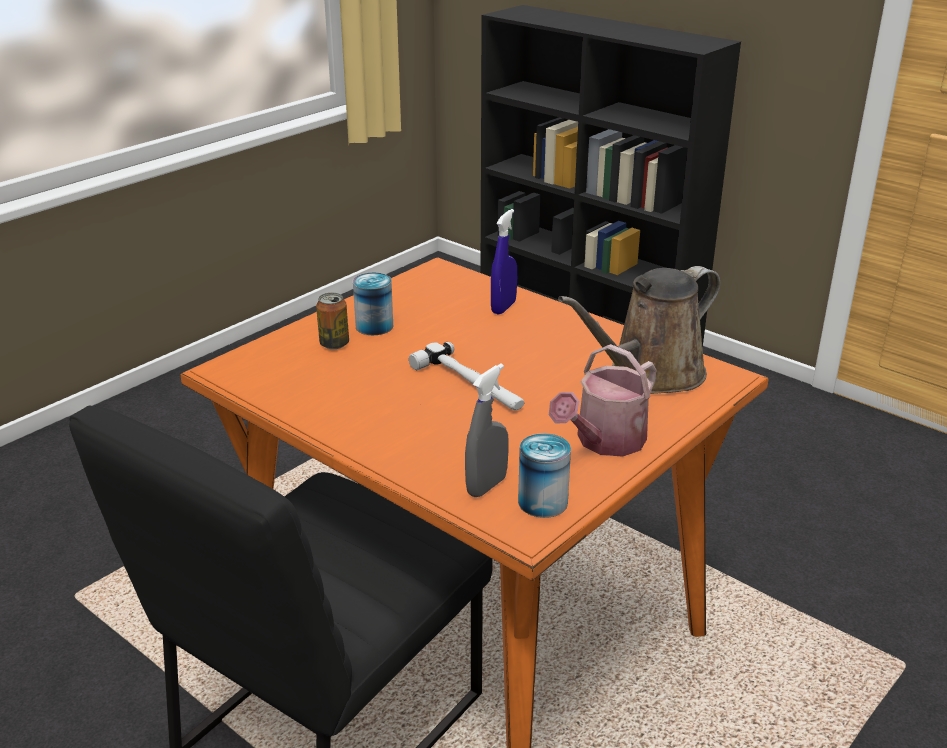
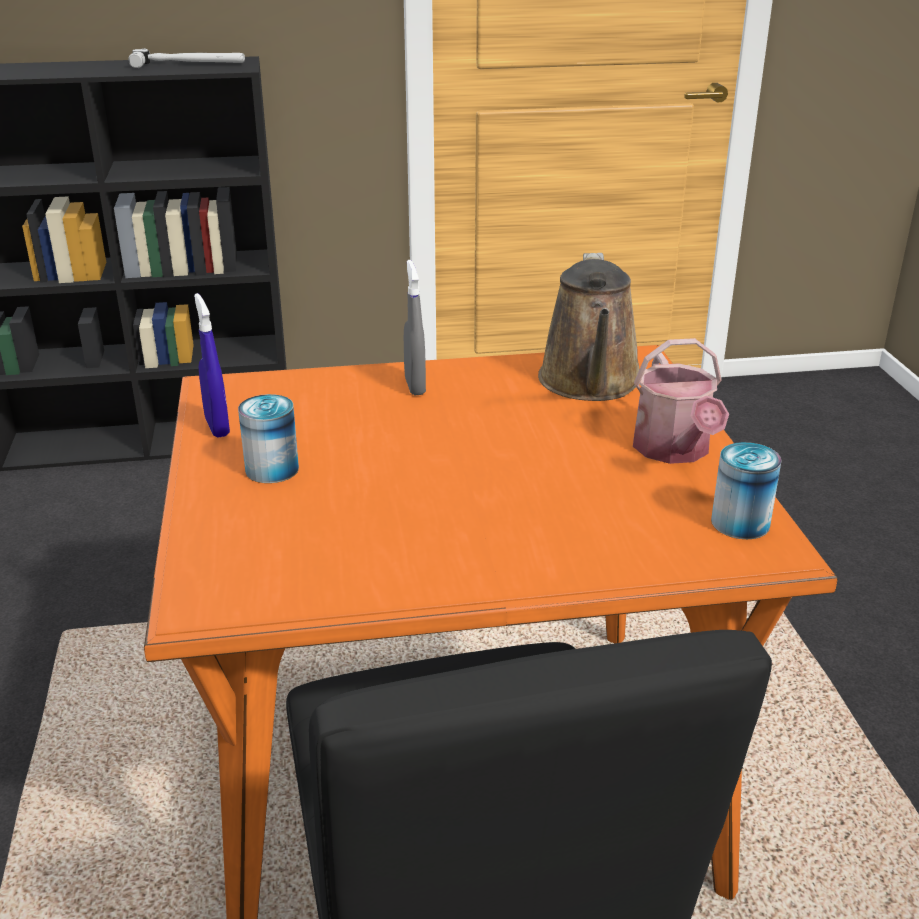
camera: 50 degrees left, 0 degrees up
can [316,293,349,349] -> none
hammer [409,342,524,410] -> hammer moved to [128,48,245,68]
grey spray bottle [465,364,509,497] -> grey spray bottle moved to [404,260,426,395]
blue spray bottle [491,209,517,315] -> blue spray bottle moved to [194,293,230,438]

